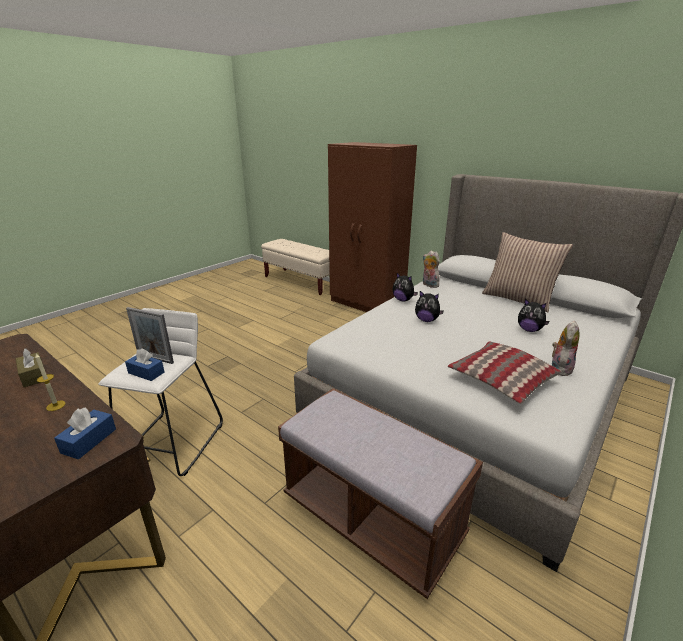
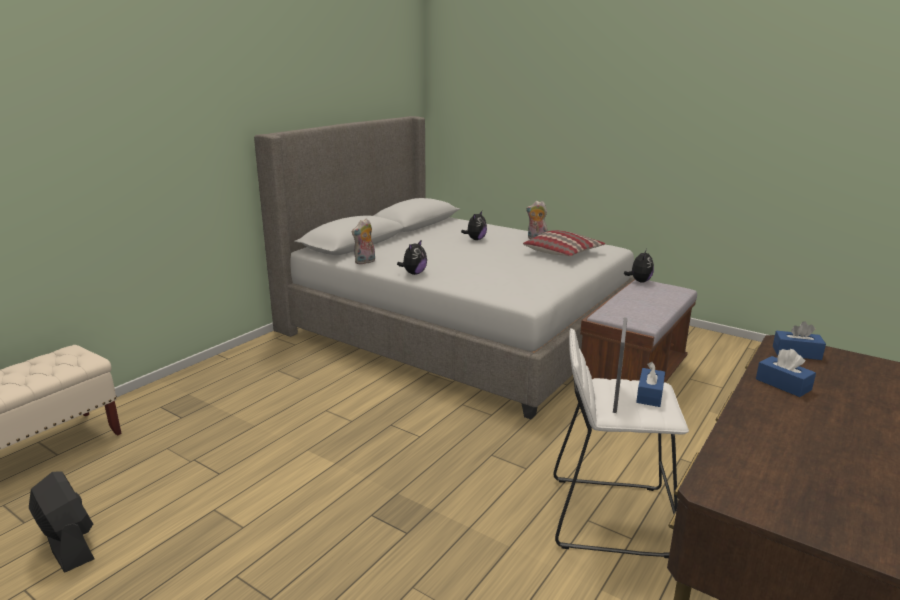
camera: 95 degrees left, 5 degrees down
brown tissue box [16,348,44,387] -> none
candle [35,353,66,411] -> blue tissue box [756,349,816,397]
brown wardrobe [328,142,417,312] -> none
plush toy [415,291,444,322] -> plush toy moved to [624,250,654,283]
pillow [482,232,573,312] -> none
none -> black fan [29,471,95,573]

